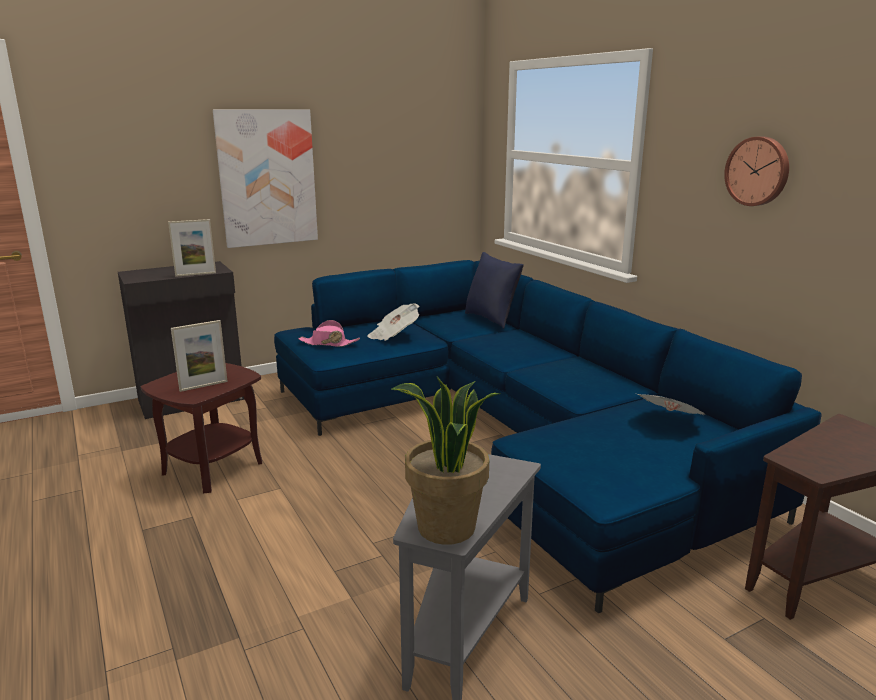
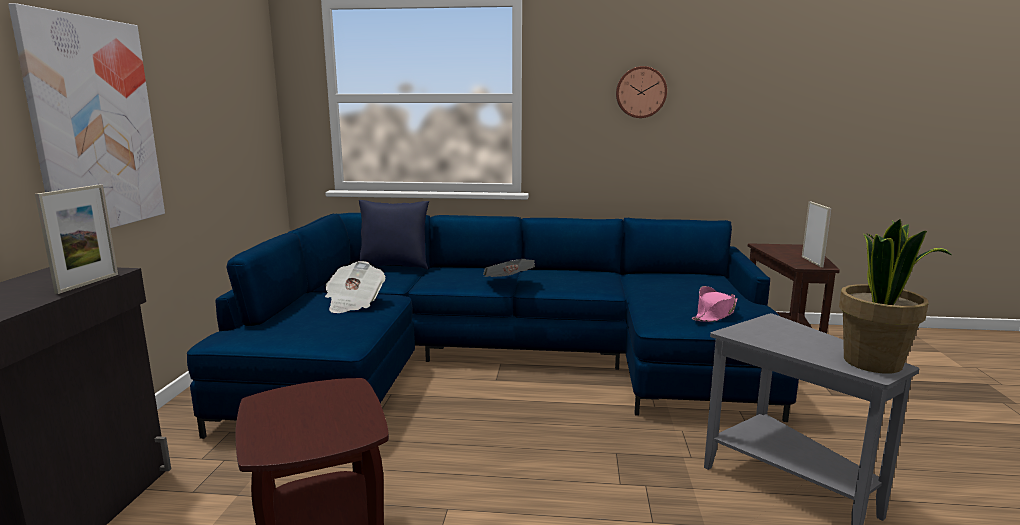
camera: 55 degrees left, 5 degrees down
picture frame [171,320,228,392] -> picture frame moved to [802,201,831,267]
pink hat [298,320,360,347] -> pink hat moved to [692,286,738,322]
newspaper [637,394,706,415] -> newspaper moved to [483,259,535,277]

